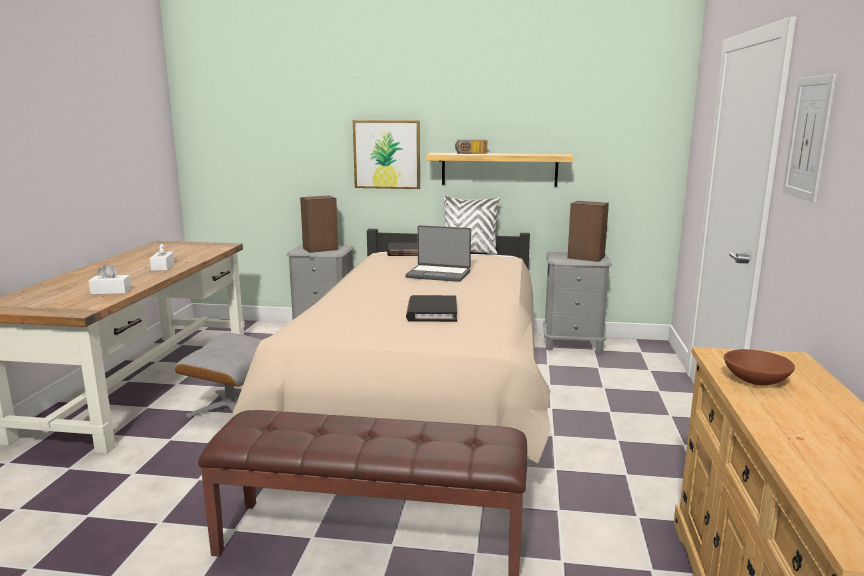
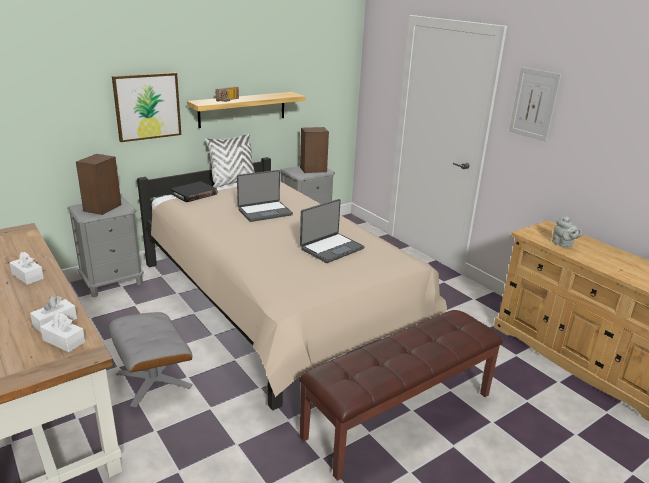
camera: 45 degrees left, 10 degrees up
black book [406,295,457,322] -> laptop [300,199,365,263]
brown bowl [724,349,795,385] -> grey teapot [552,215,583,247]
none -> white tissue box [40,313,85,352]

